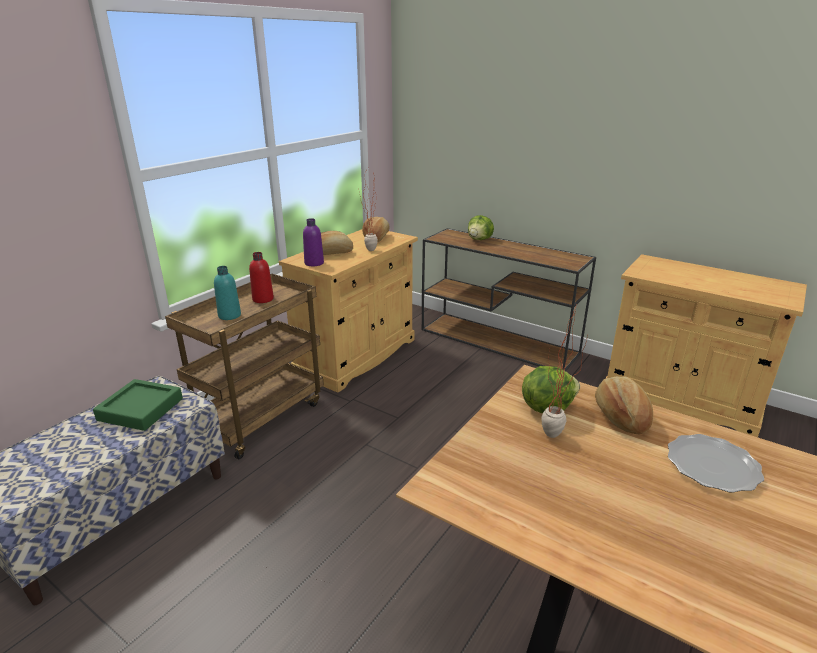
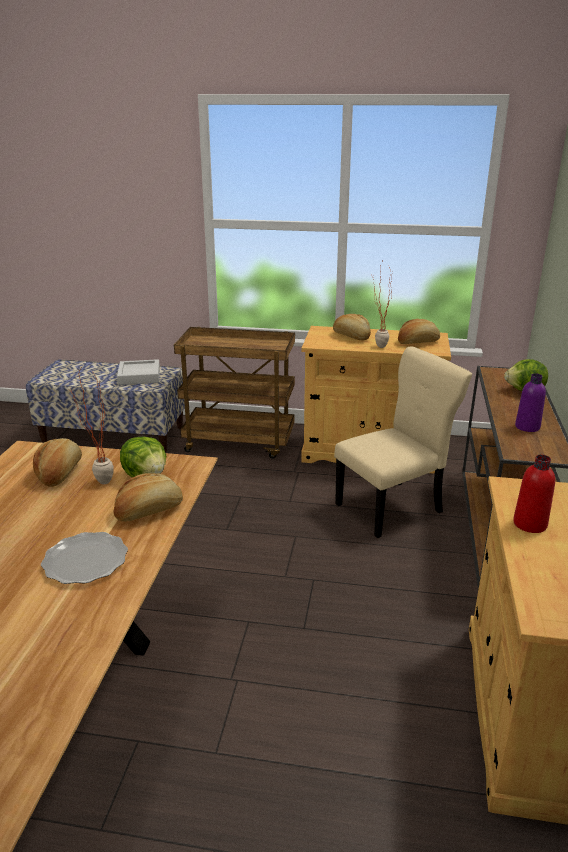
camera: 65 degrees right, 0 degrees up
green tray [93,379,183,431] -> grey tray [117,359,160,385]
turquoise bottle [214,266,241,320] -> none
red bottle [249,252,274,303] -> red bottle moved to [513,455,555,533]
purple bottle [303,218,324,266] -> purple bottle moved to [515,373,546,432]
none -> bread [33,438,82,487]
none -> beige chair [334,346,472,538]

